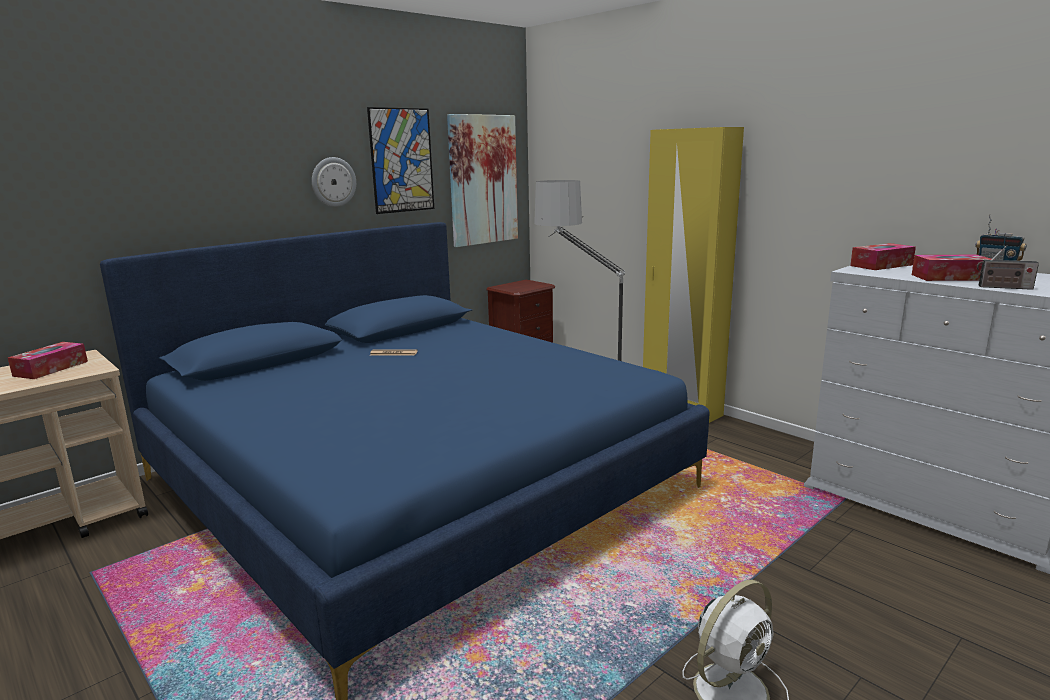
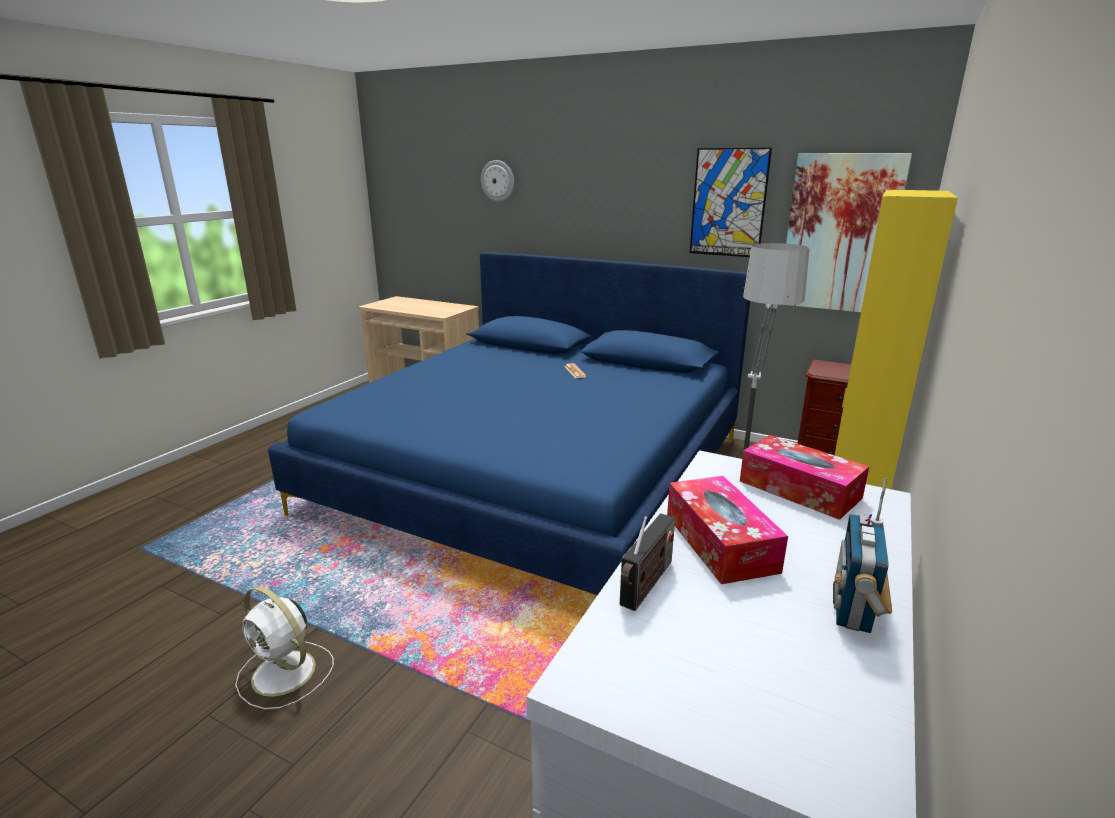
camera: 70 degrees right, 5 degrees up
tissue box [8,342,88,379] -> none
wall clock [312,157,356,207] -> wall clock moved to [481,160,514,202]
radio [977,246,1039,290] -> radio turned 150 degrees counterclockwise [620,513,675,611]

